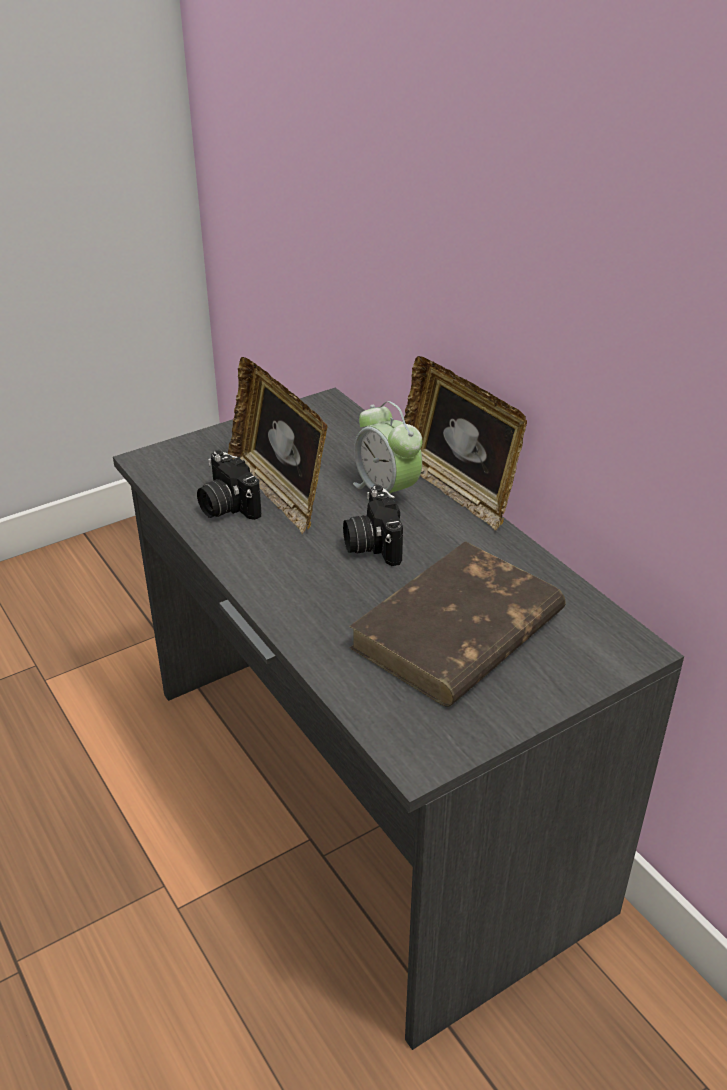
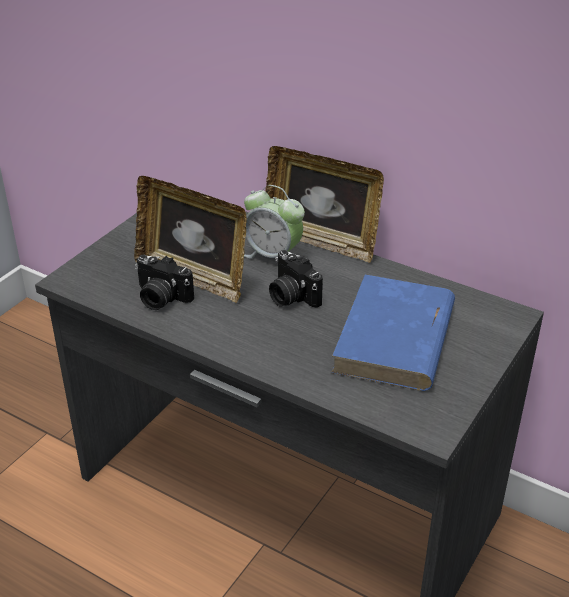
camera: 25 degrees left, 0 degrees up
brown book [349,541,566,707] -> blue book [331,275,455,391]

